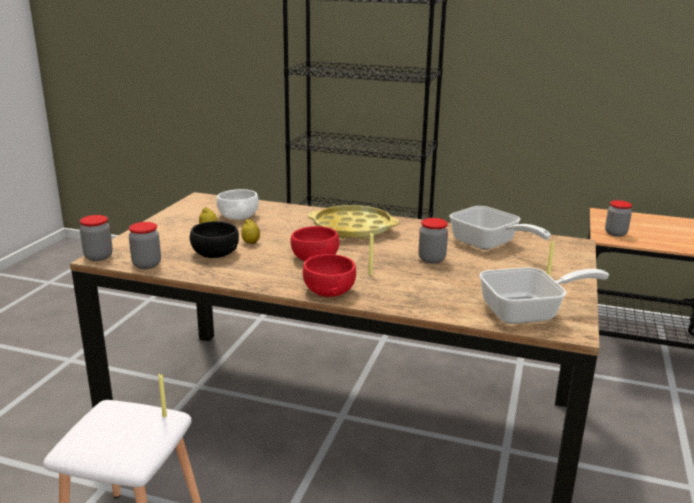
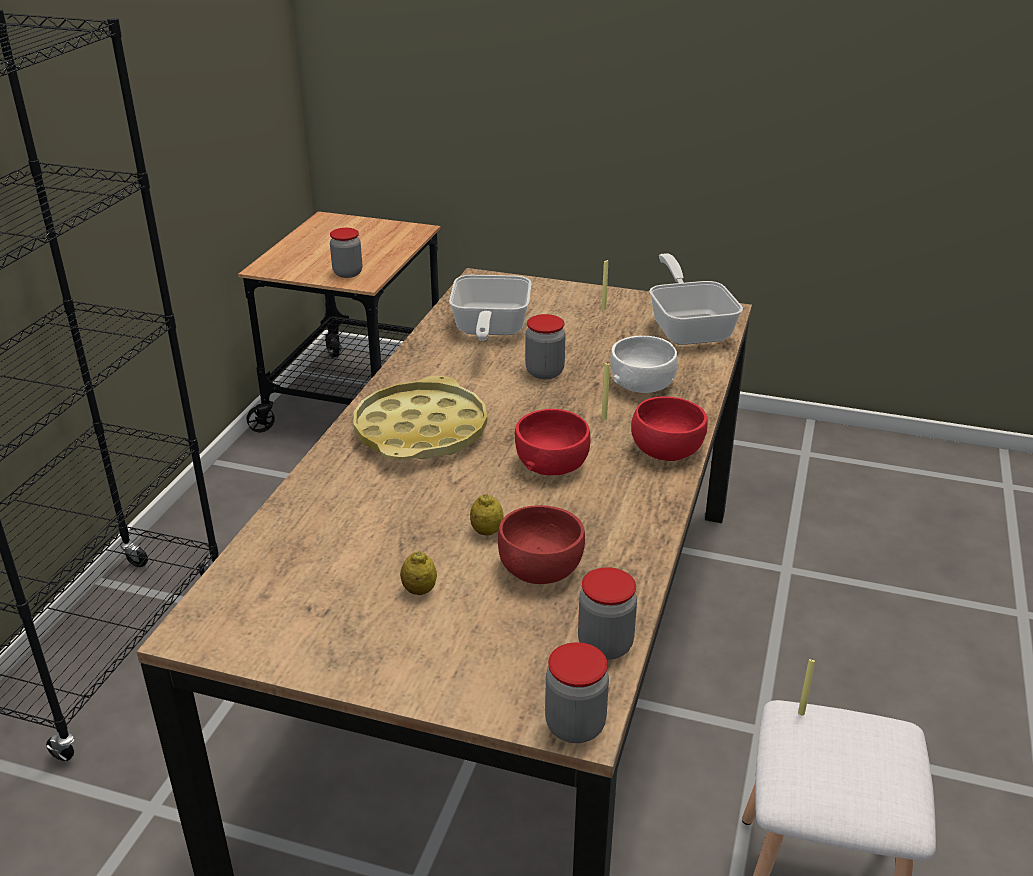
camera: 90 degrees left, 10 degrees up
black bowl [190,221,239,258] -> red bowl [498,505,585,584]
white bowl [217,189,259,220] -> white bowl moved to [610,336,678,393]
frying pan [449,206,551,250] -> frying pan turned 135 degrees clockwise [449,275,531,341]

